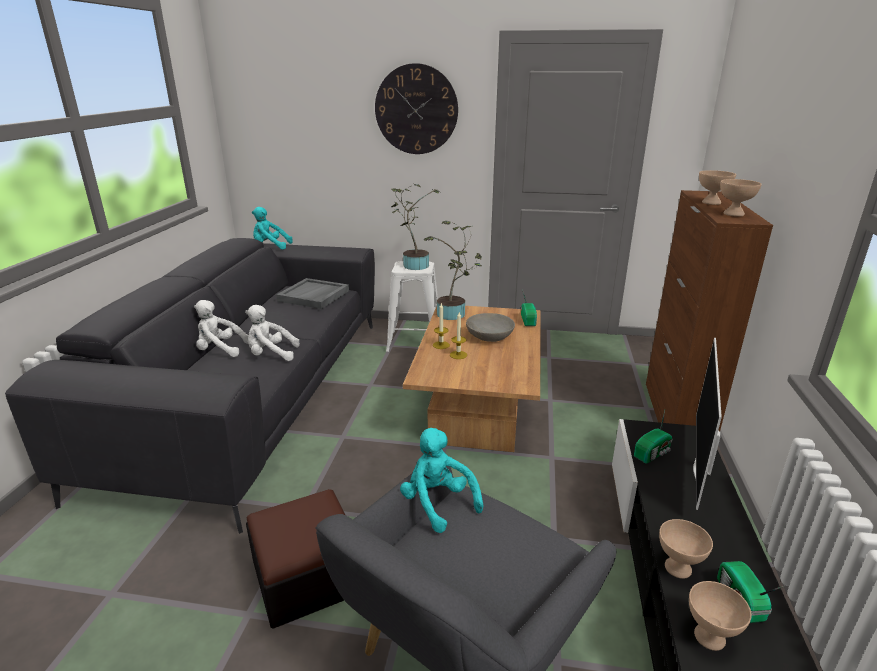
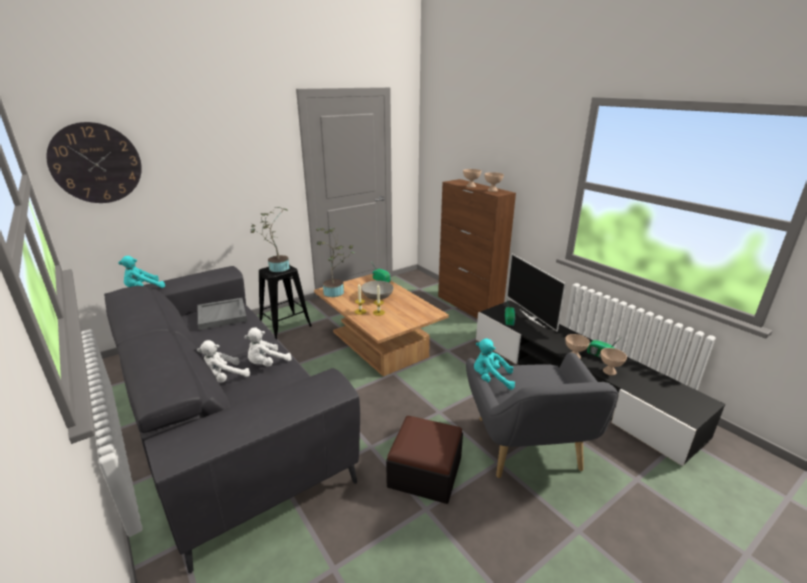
camera: 45 degrees left, 0 degrees up
wall clock [375,63,458,154] -> wall clock moved to [46,122,142,203]
white stool [386,261,438,352] -> black stool [259,265,312,340]

